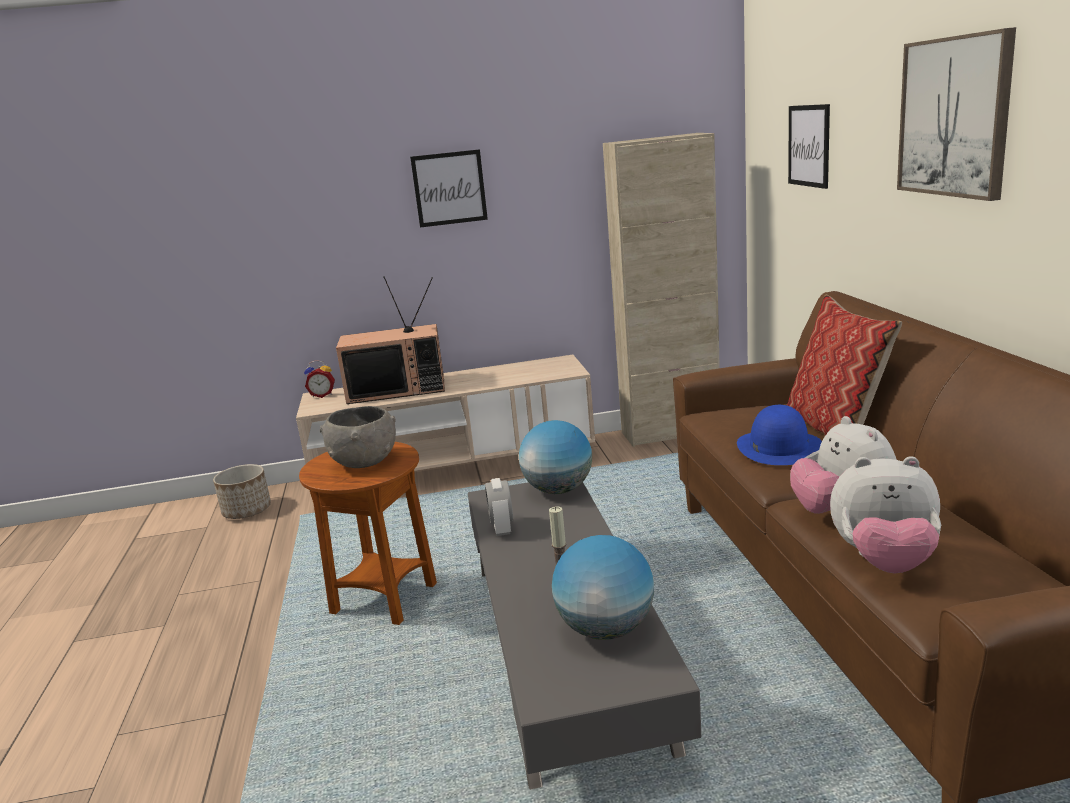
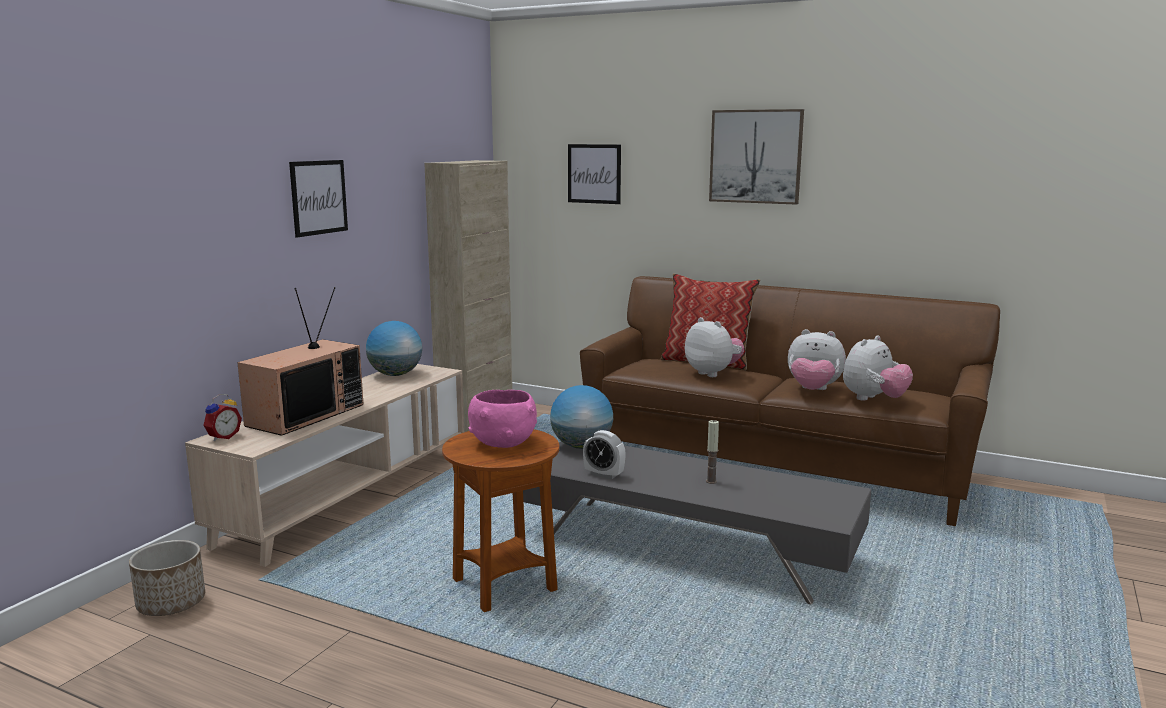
camera: 55 degrees left, 5 degrees down
grey bowl [320,406,396,468] -> pink bowl [468,390,537,448]
globe [552,535,654,640] -> globe moved to [366,321,422,376]
blue hat [737,405,822,465] -> plush toy [685,317,744,377]

